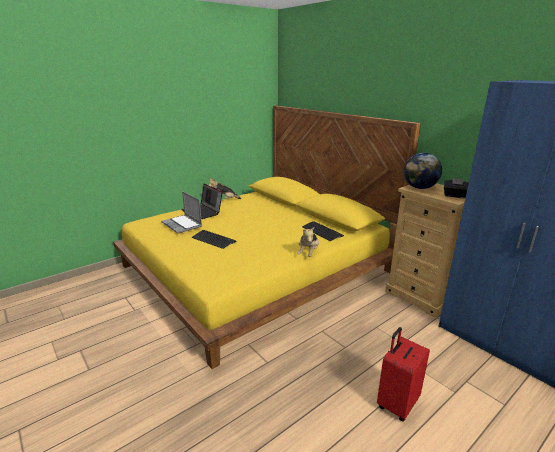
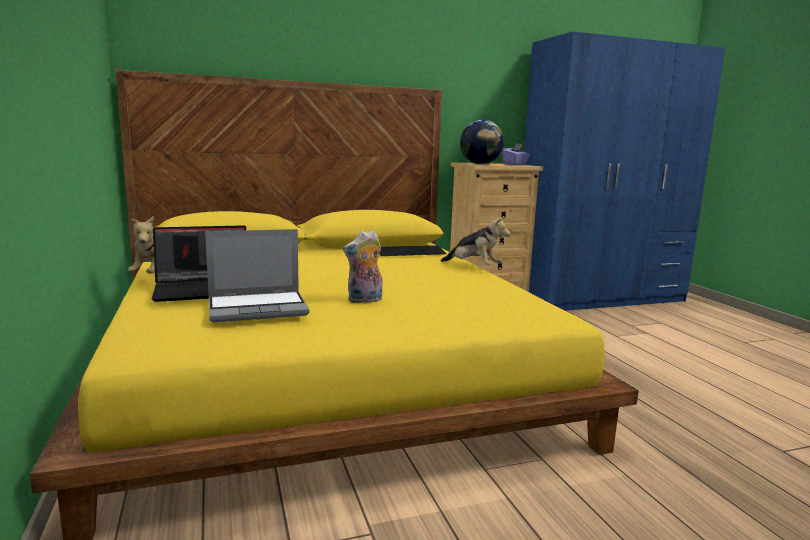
camera: 70 degrees left, 10 degrees down
keyboard [191,230,237,249] -> plush toy [343,230,382,303]
red suitcase [377,327,430,422] -> none
black tissue box [444,178,469,198] -> purple tissue box [502,143,530,165]

